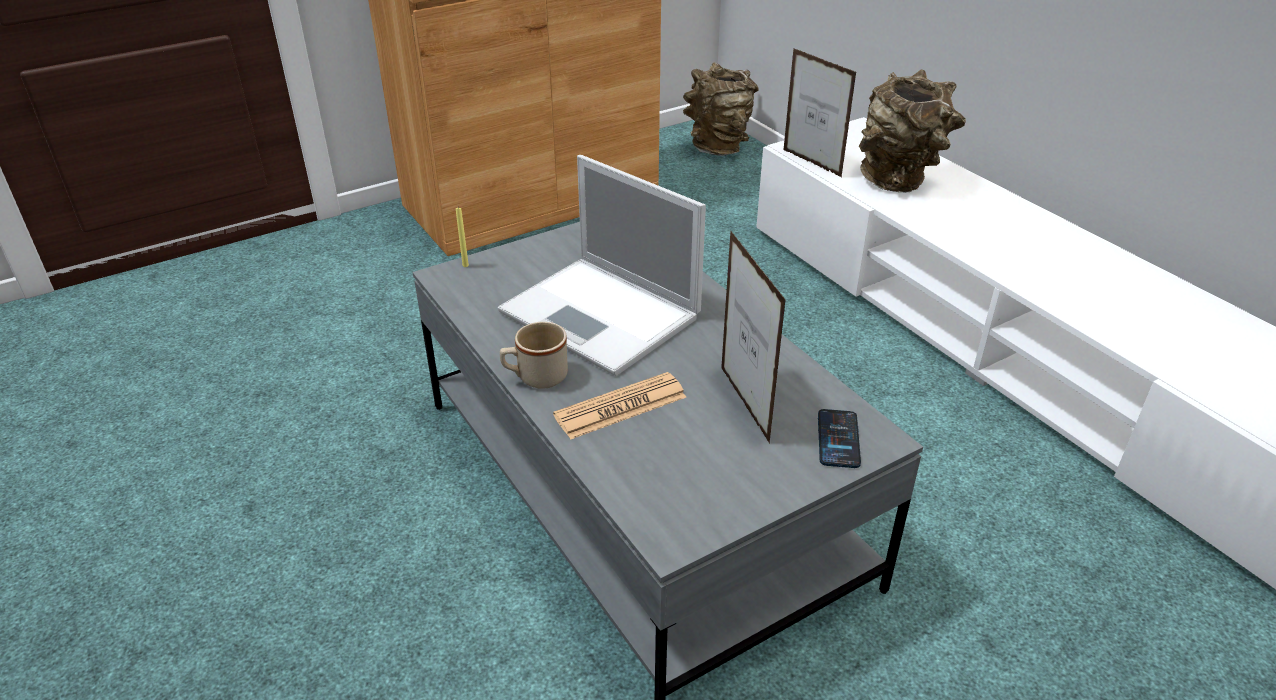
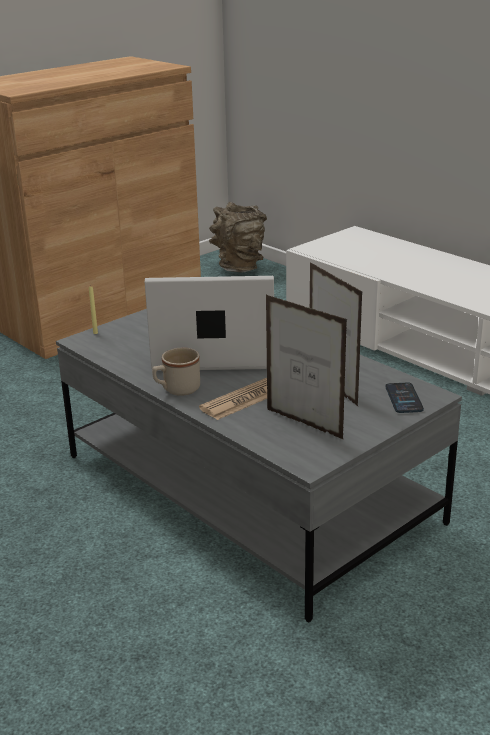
camera: 10 degrees left, 10 degrees down
laptop [498,155,706,376] -> laptop turned 150 degrees clockwise [145,276,274,371]
picture frame [784,48,857,177] -> picture frame moved to [266,295,347,440]
brown vase [859,69,966,193] -> none

